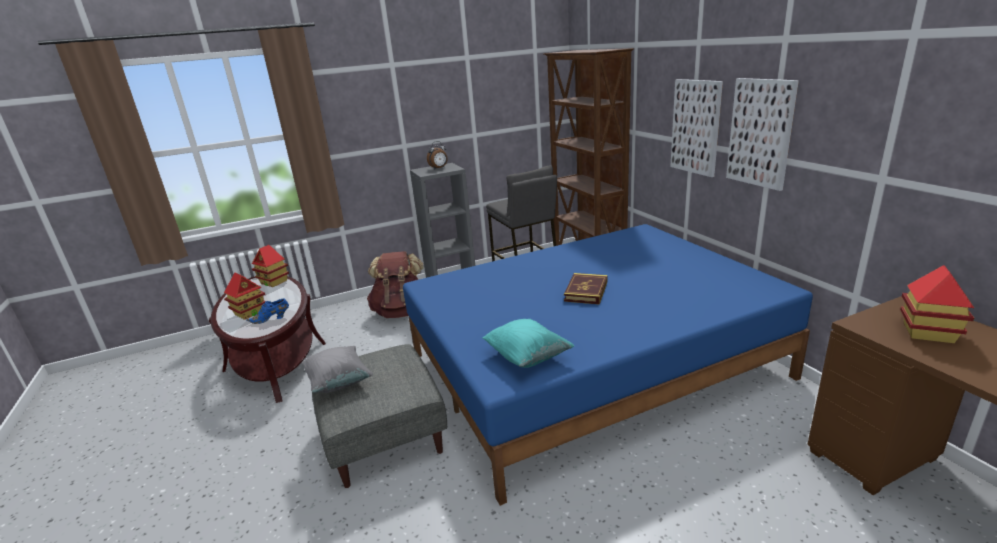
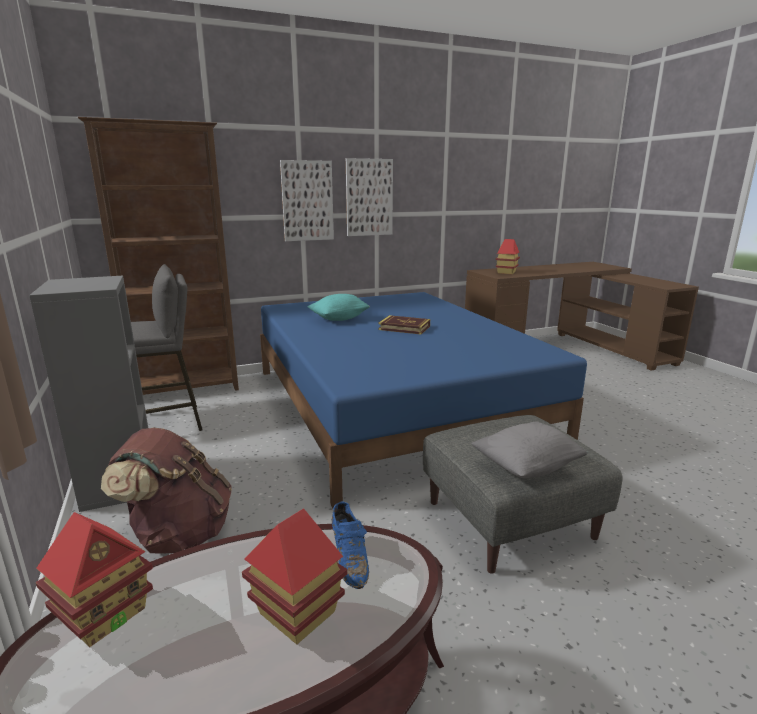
camera: 90 degrees left, 5 degrees down
alarm clock [427,141,447,170] -> none
turquoise pillow [482,319,574,368] -> turquoise pillow moved to [308,294,370,321]

